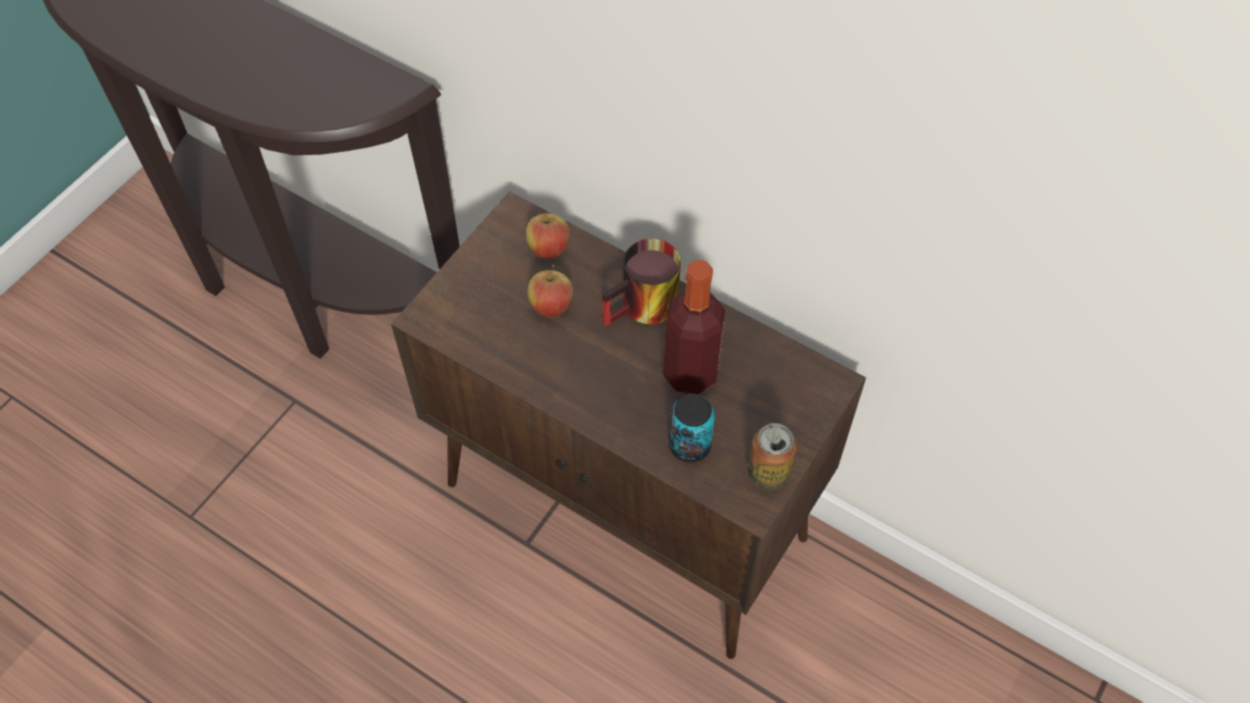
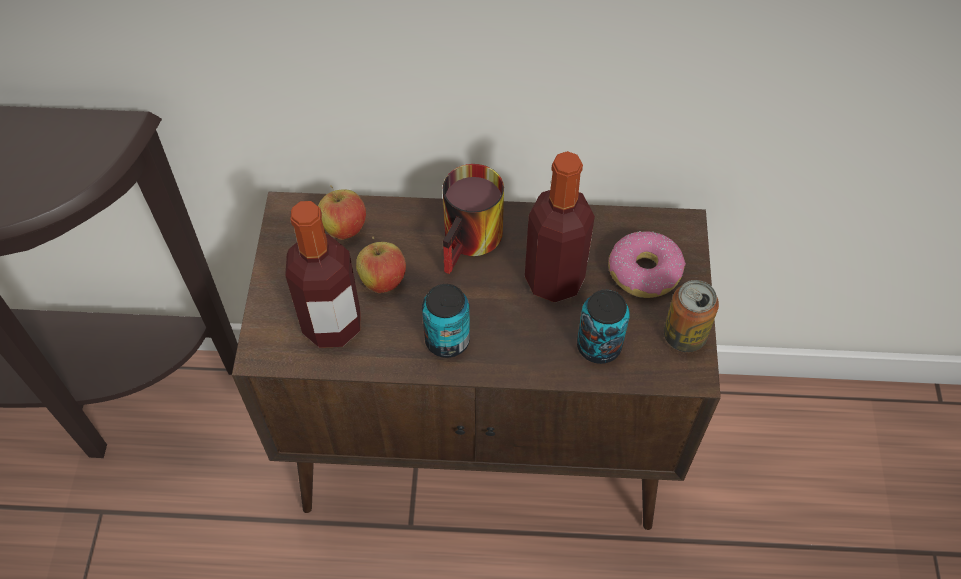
camera: 30 degrees left, 0 degrees up
none -> bottle [285,201,361,348]
none -> can [422,284,470,358]
none -> donut [608,231,686,298]

